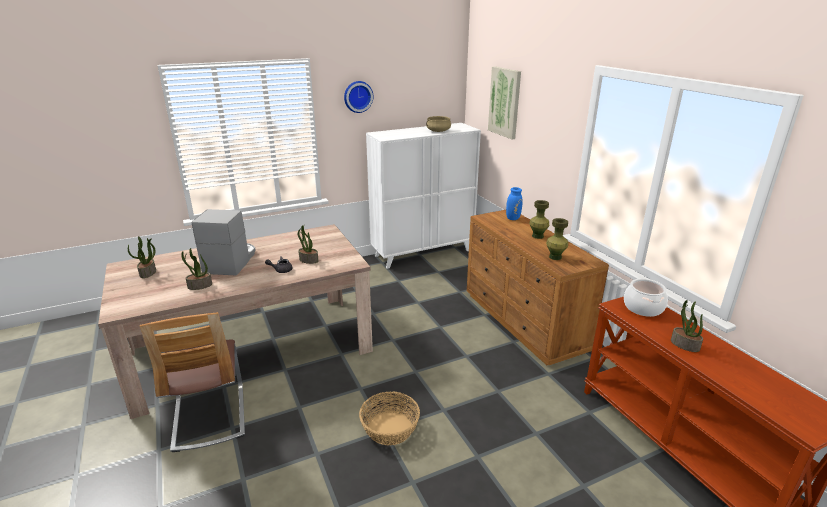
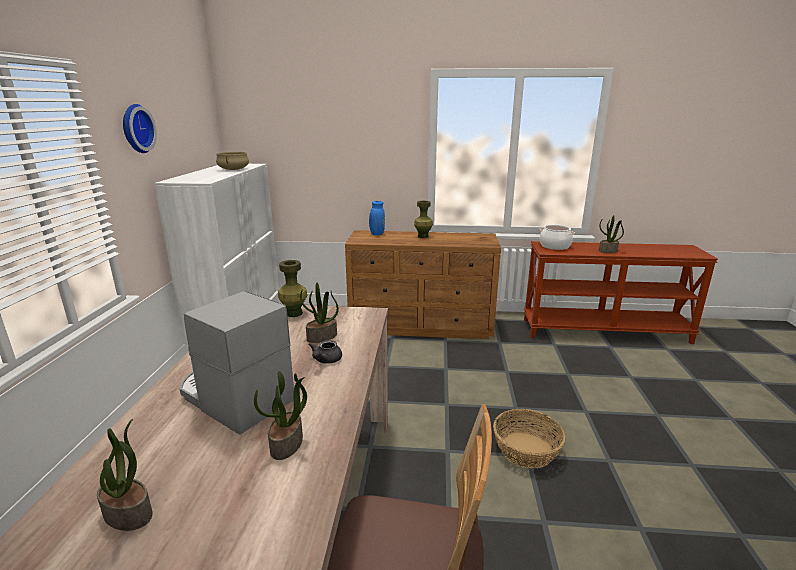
camera: 60 degrees left, 5 degrees down
picture [488,66,521,140] -> none
green vase [546,218,568,260] -> green vase moved to [278,260,307,317]

